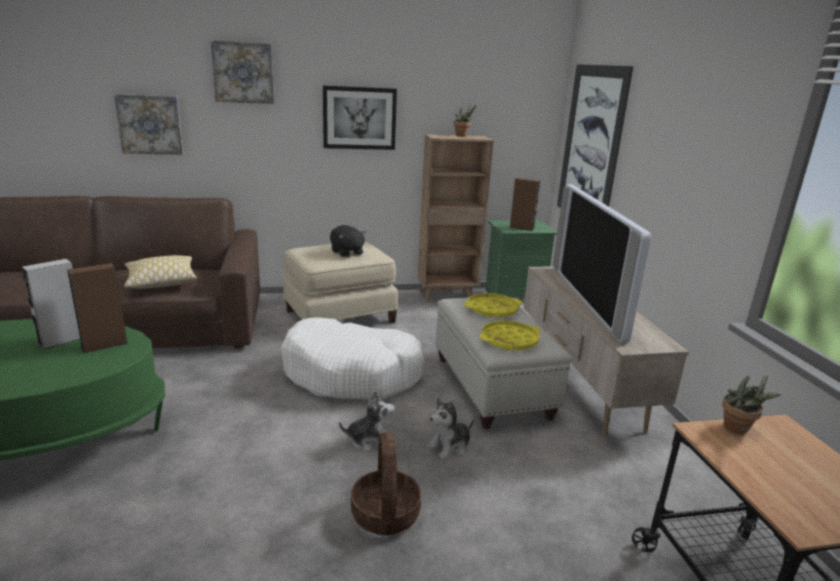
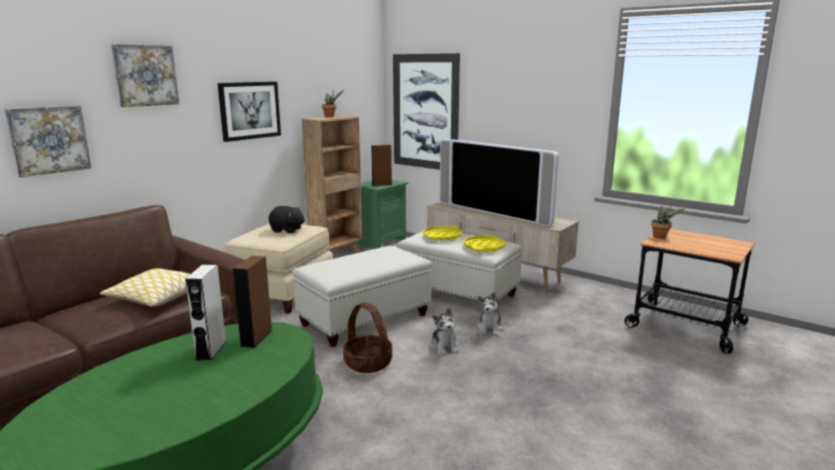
camera: 40 degrees left, 5 degrees down
white dog bed [281,317,424,399] -> white ottoman [292,246,432,347]
plush toy [339,390,395,452] -> plush toy turned 120 degrees clockwise [430,308,459,355]
basket [351,432,421,535] -> basket moved to [343,302,392,373]

